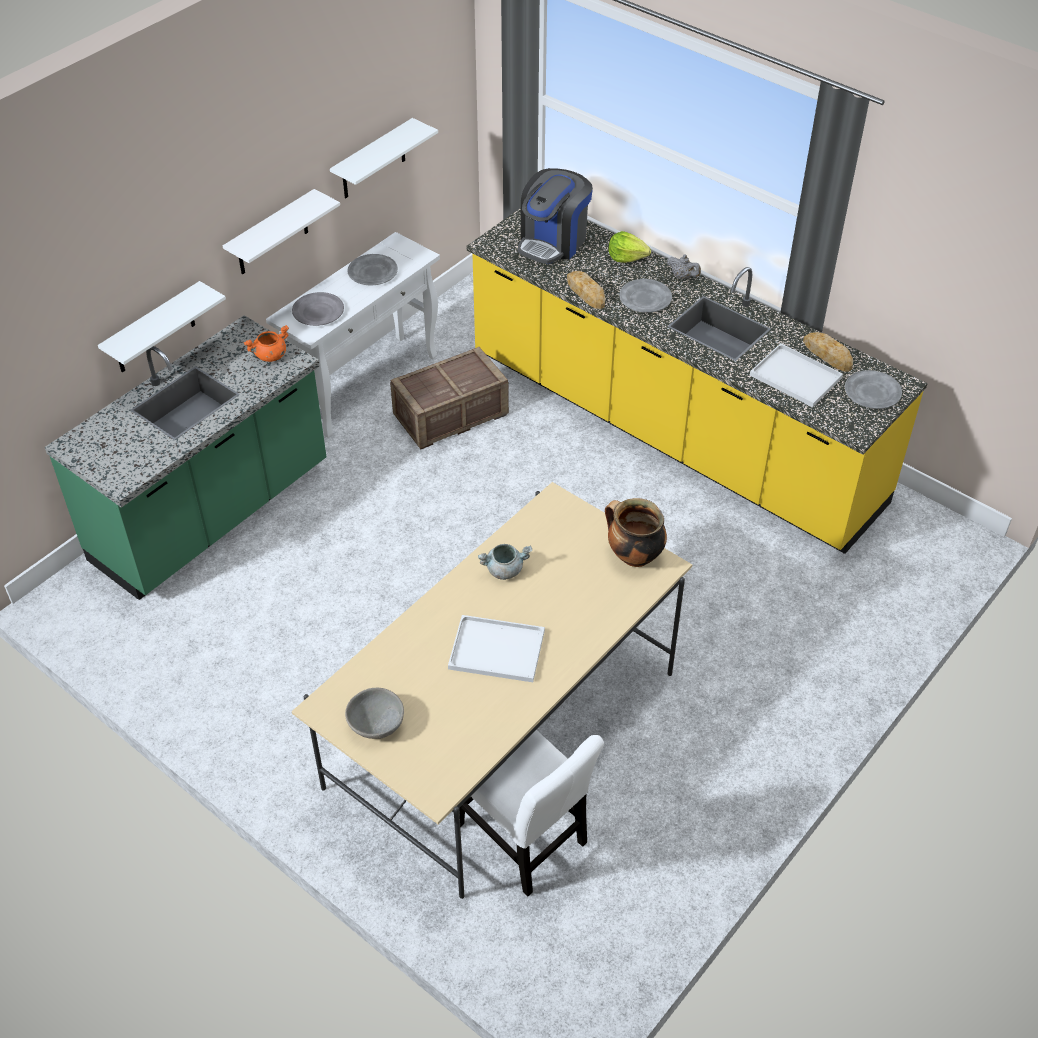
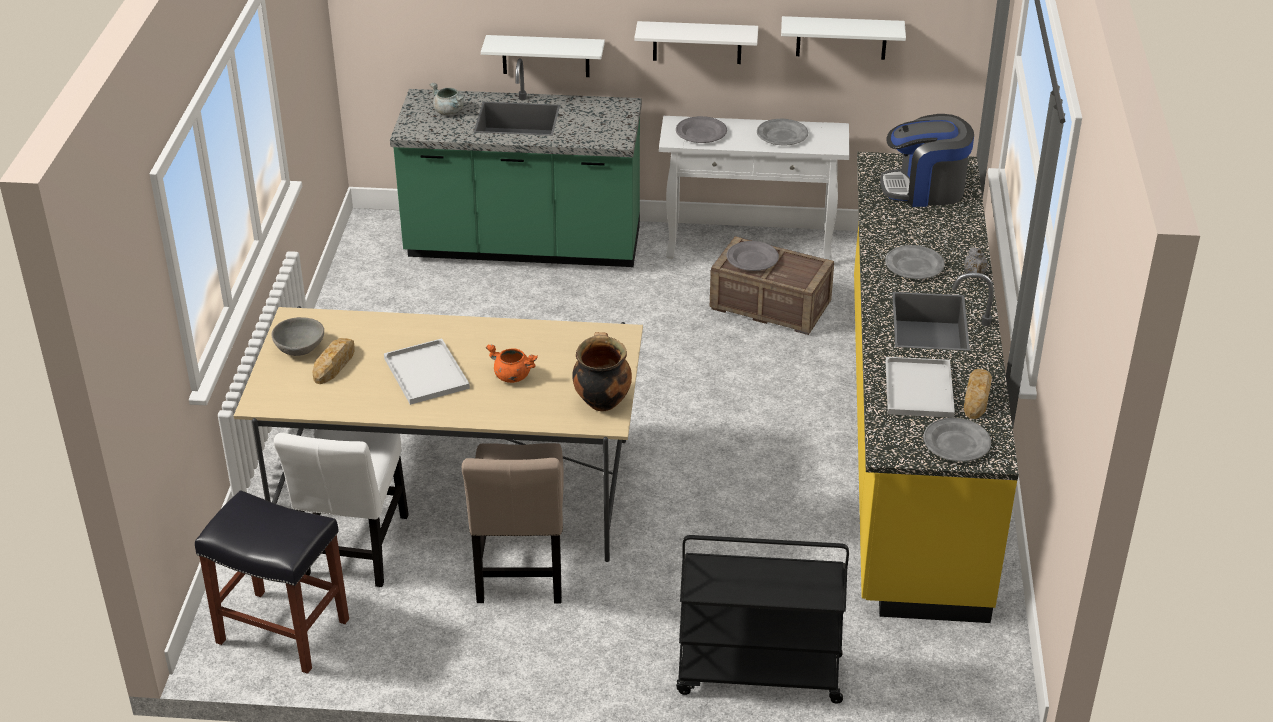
camera: 55 degrees right, 10 degrees down
orange cooking pot [244,325,289,362] -> orange cooking pot moved to [486,344,538,383]
grey cooking pot [478,544,532,580] -> grey cooking pot moved to [429,83,464,115]
bread [567,271,605,309] -> bread moved to [312,338,355,384]
lettuce [608,231,651,263] -> none
none -> black stool [195,490,349,674]
none -> beige chair [462,443,564,604]
none -> black cart [676,535,849,704]
none -> grey plate [727,241,779,271]

